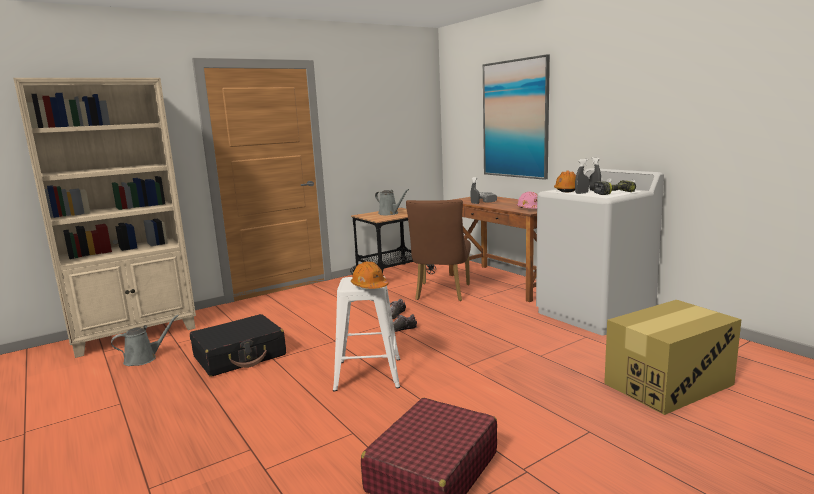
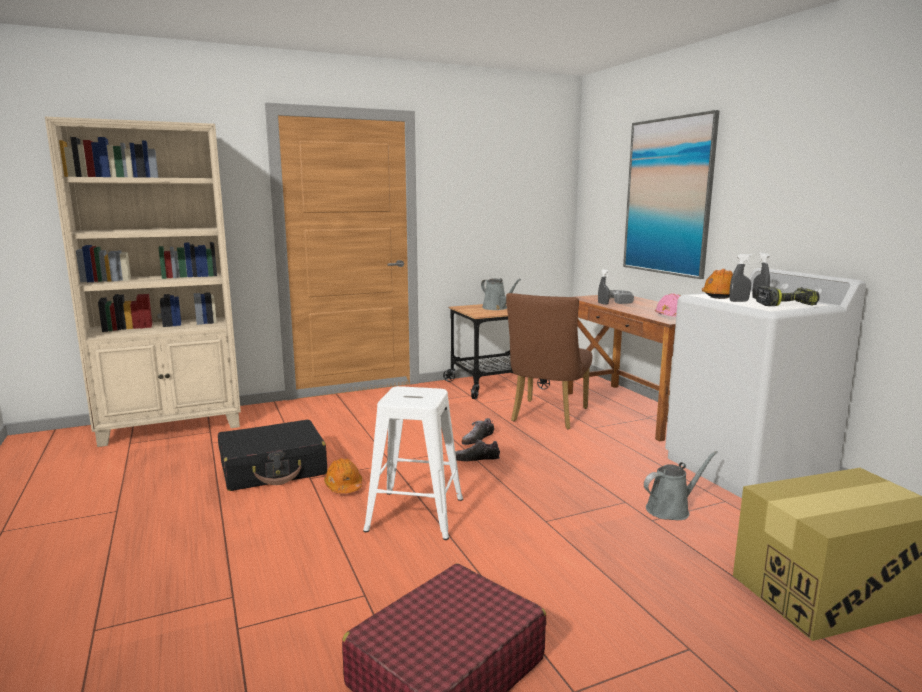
camera: 10 degrees right, 0 degrees up
grey watering can [111,315,179,366] -> grey watering can moved to [644,451,718,520]
orange hard hat [351,262,389,289] -> orange hard hat moved to [324,458,362,493]

